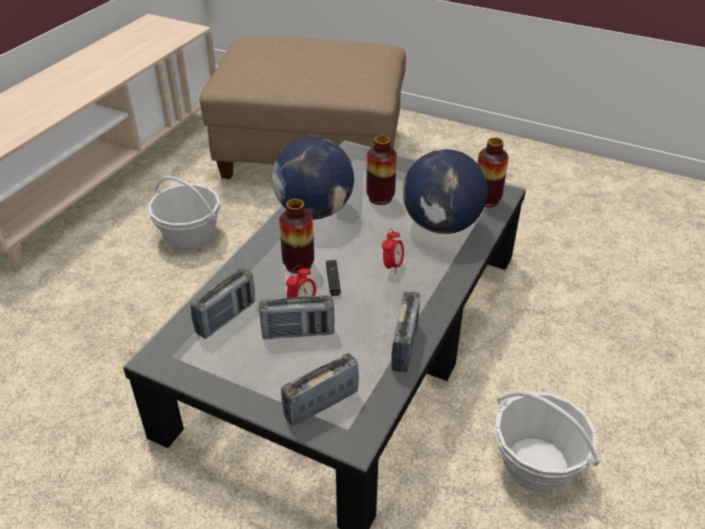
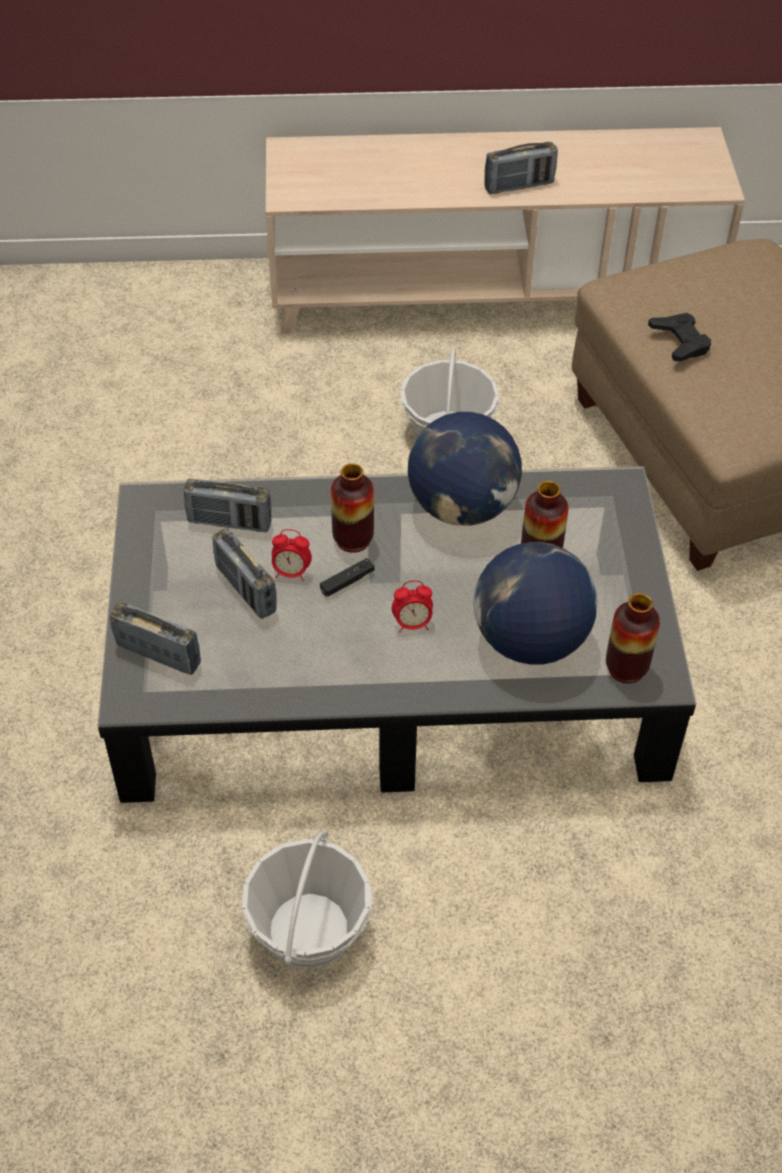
camera: 60 degrees right, 10 degrees up
radio [391,292,420,372] -> radio moved to [484,142,558,194]
none -> black game controller [648,313,711,362]

